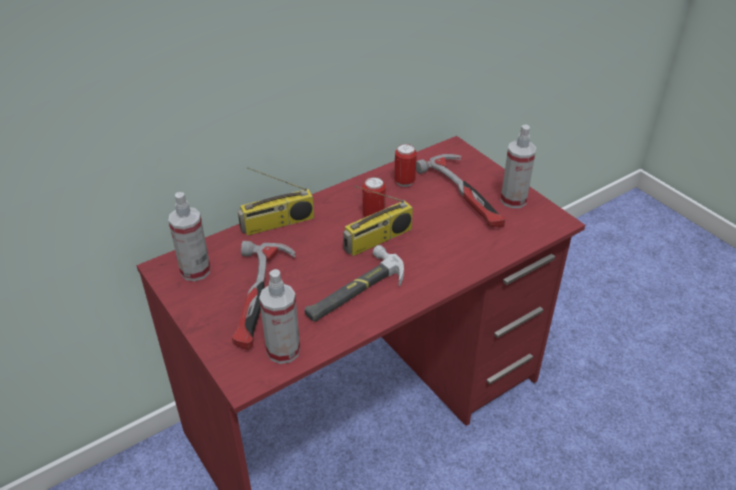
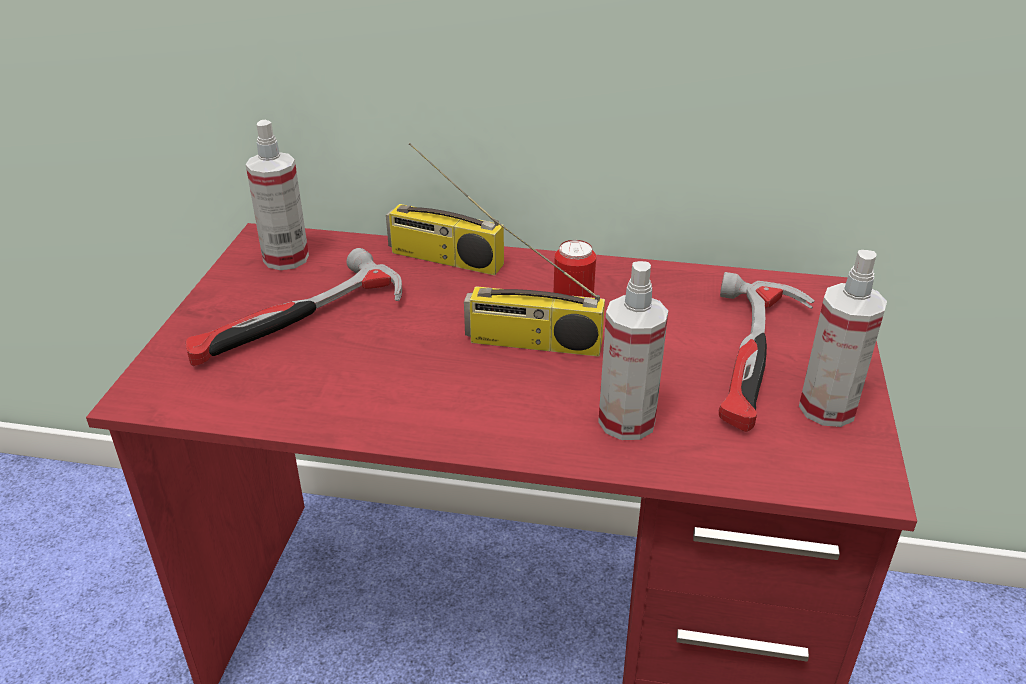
camera: 45 degrees right, 5 degrees down
spray bottle [259,269,300,364] -> spray bottle moved to [598,261,668,440]
hammer [304,245,404,322] -> none
can [394,144,417,187] -> none

